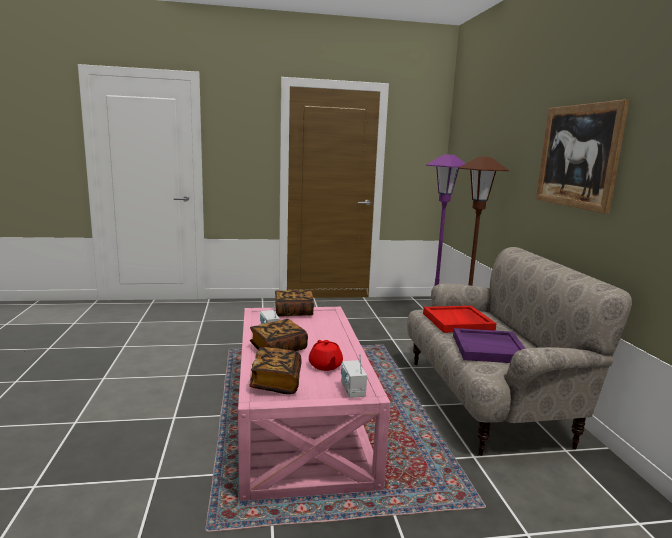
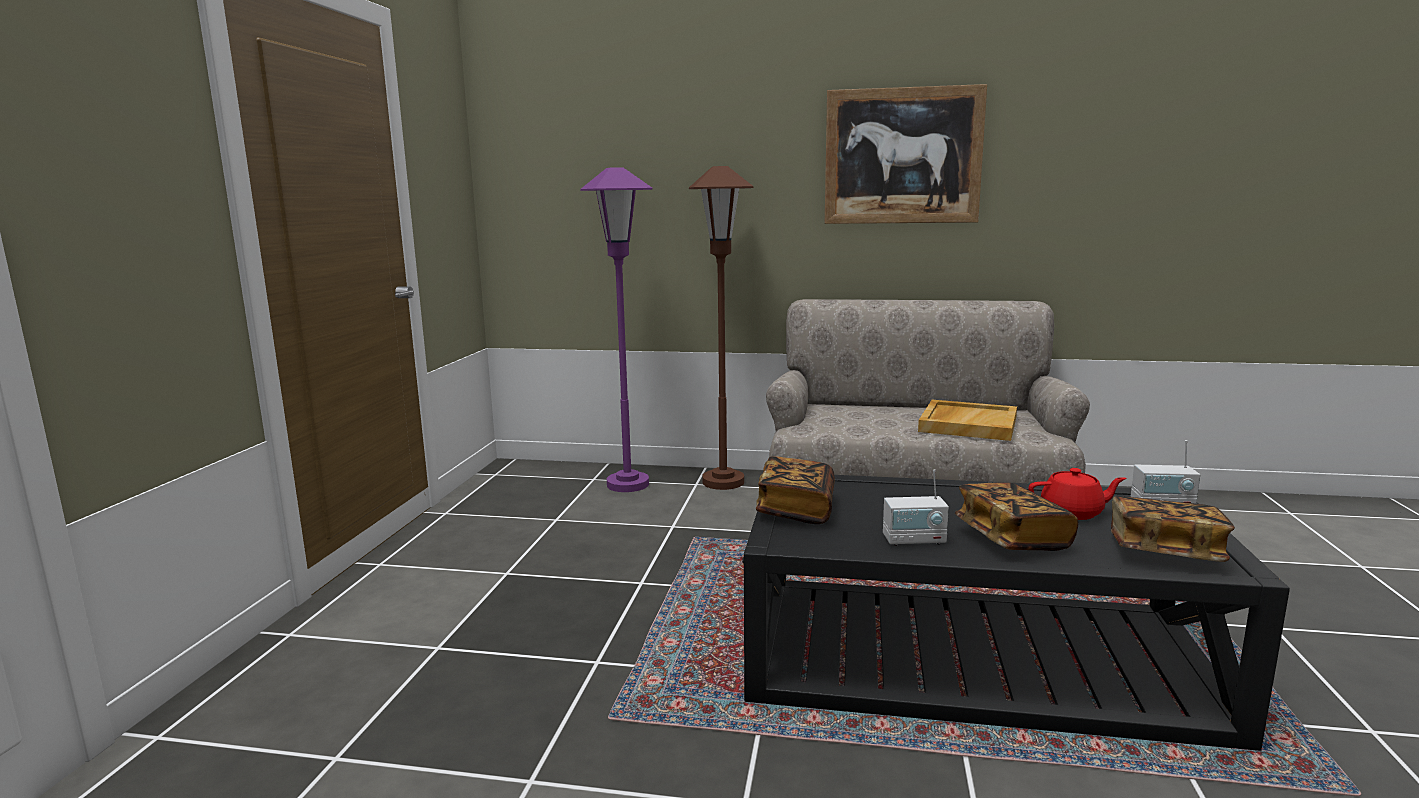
camera: 70 degrees left, 0 degrees up
pink coffee table [238,307,390,501] -> black coffee table [742,475,1290,751]
red tray [423,306,497,333] -> none
purple tray [453,328,526,363] -> beige tray [918,400,1017,441]

